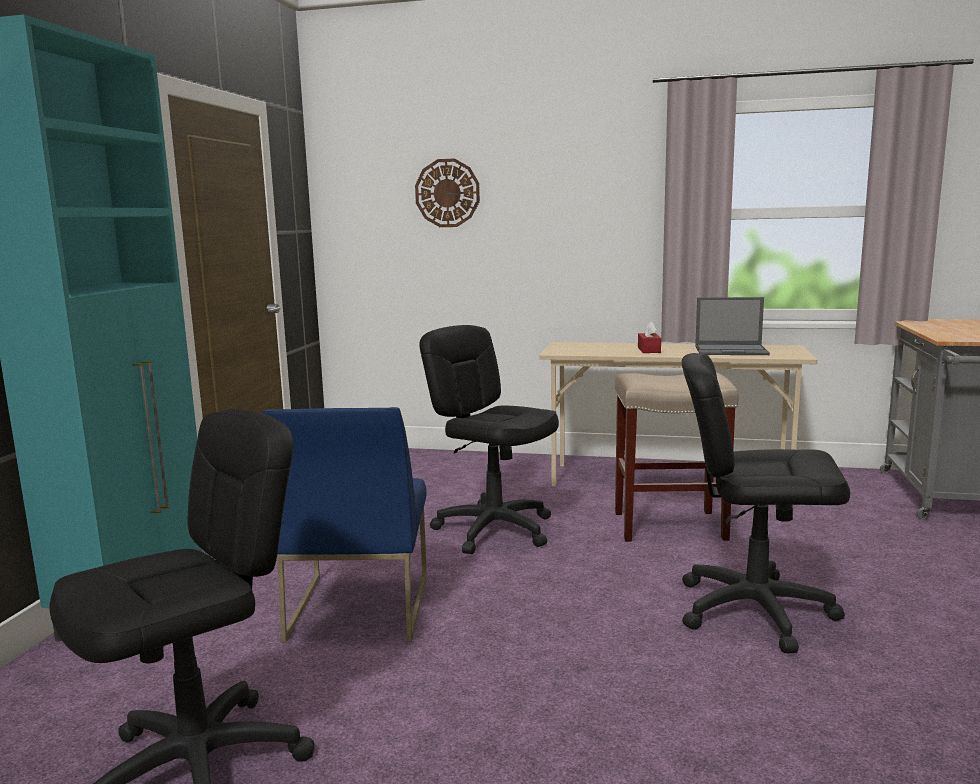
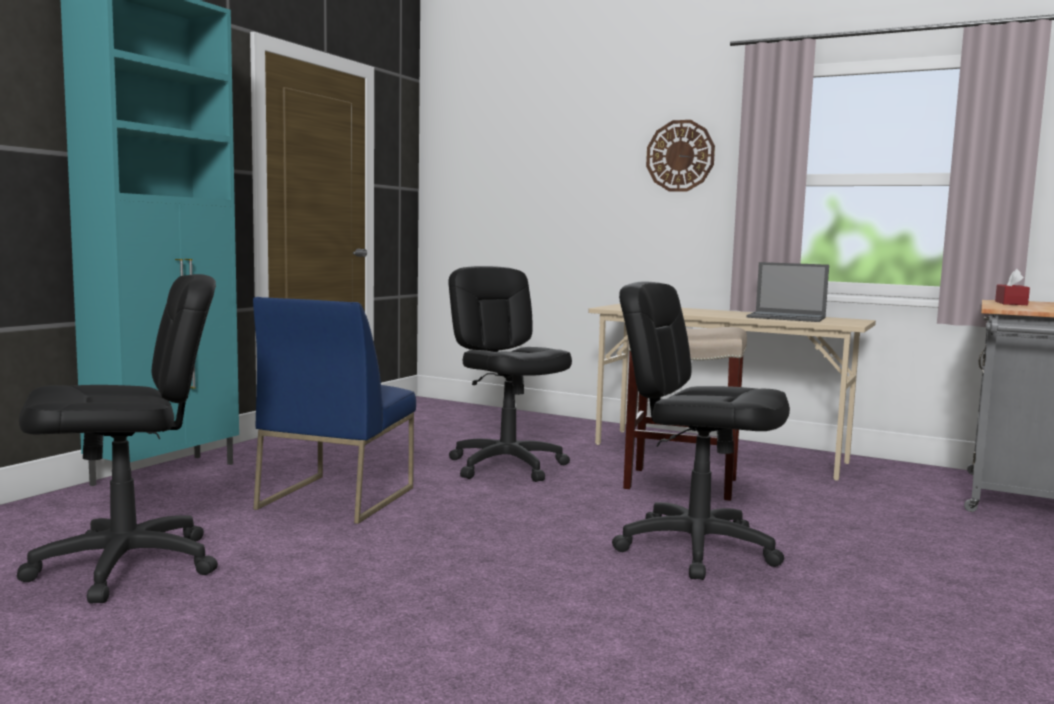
camera: 15 degrees right, 5 degrees down
wall clock [415,158,480,227] -> wall clock moved to [646,120,715,192]
red tissue box [638,322,661,353] -> red tissue box moved to [995,269,1030,305]

